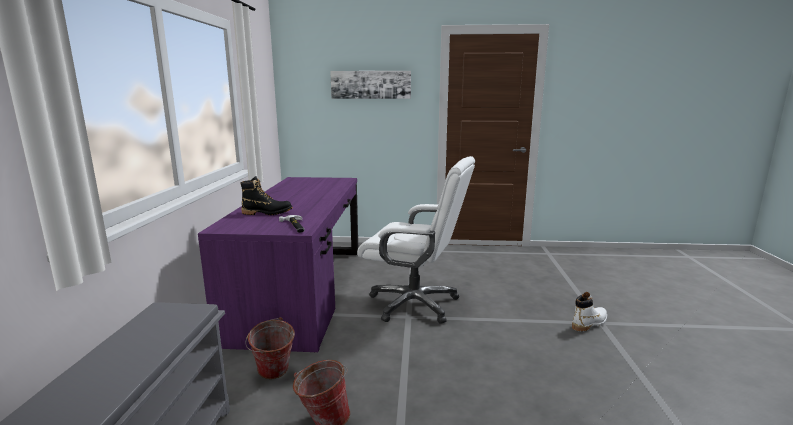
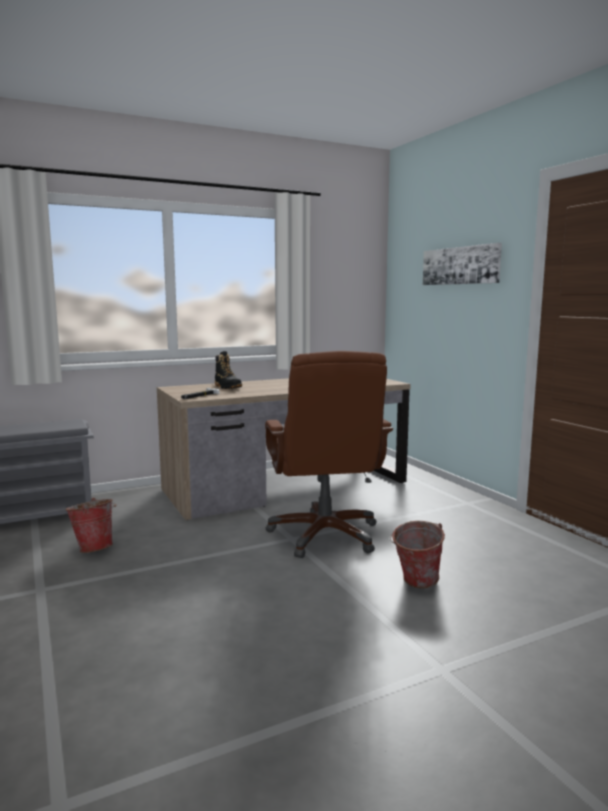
camera: 60 degrees right, 5 degrees down
purple desk [198,177,358,352] -> brown desk [157,378,411,520]
bucket [245,317,295,379] -> bucket moved to [390,521,445,588]
white office chair [357,156,475,324] -> brown office chair [265,351,393,558]
white boot [572,292,607,331] -> none

